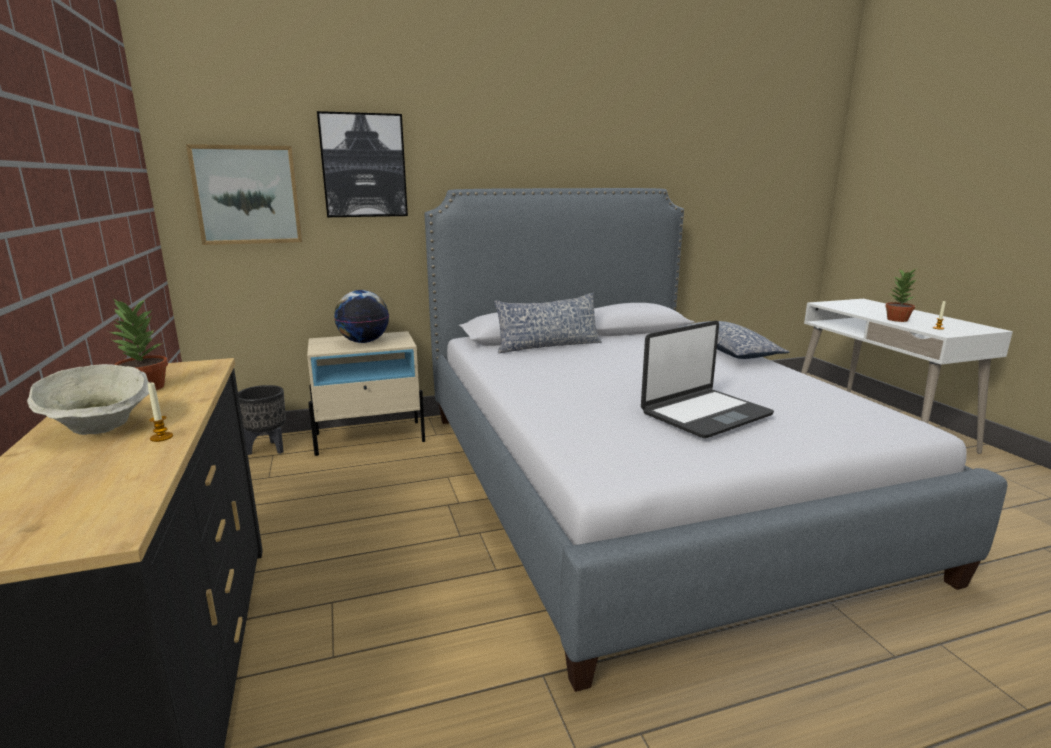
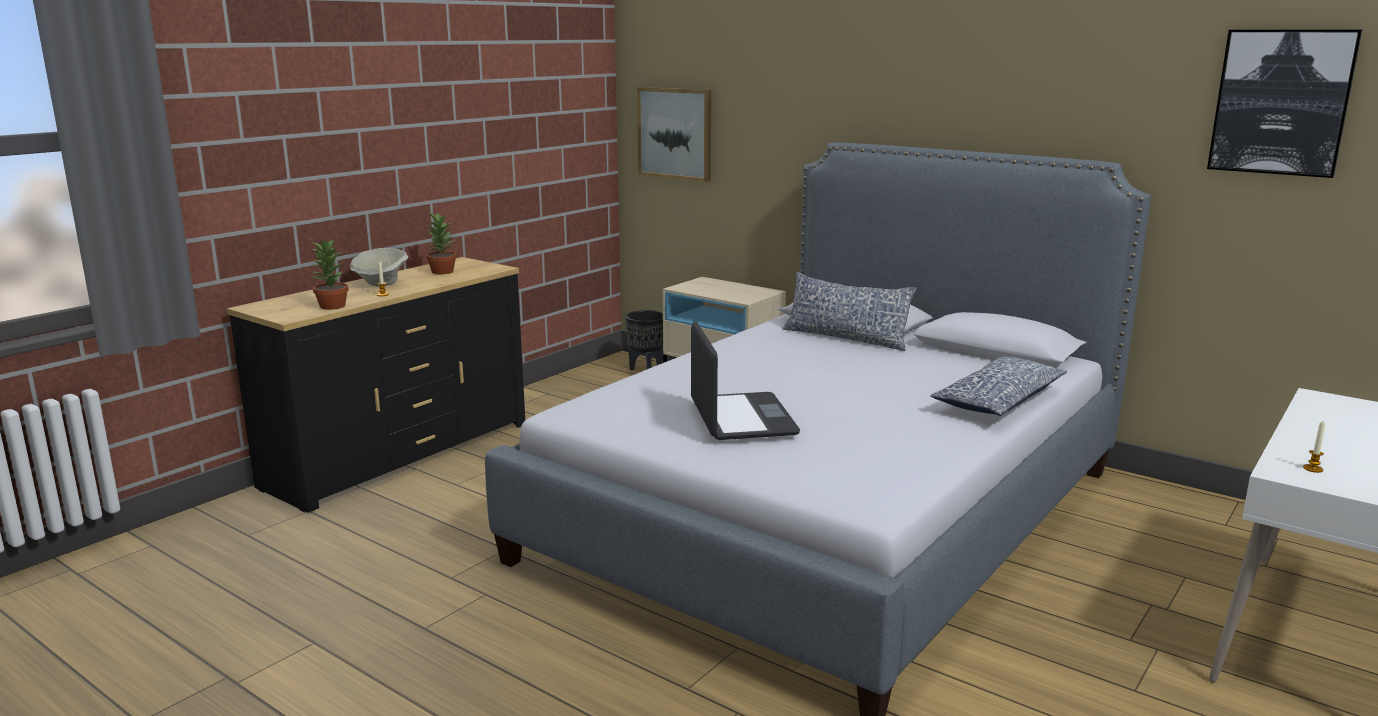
camera: 55 degrees right, 0 degrees up
picture [317,111,408,217] -> picture moved to [1207,30,1362,178]
globe [334,290,389,343] -> none
laptop [641,321,774,438] -> laptop turned 120 degrees counterclockwise [691,322,800,440]
potted plant [885,269,918,322] -> potted plant moved to [311,239,349,310]

